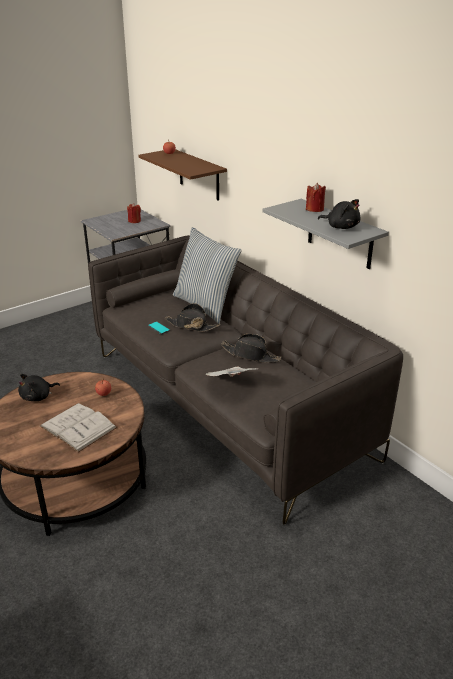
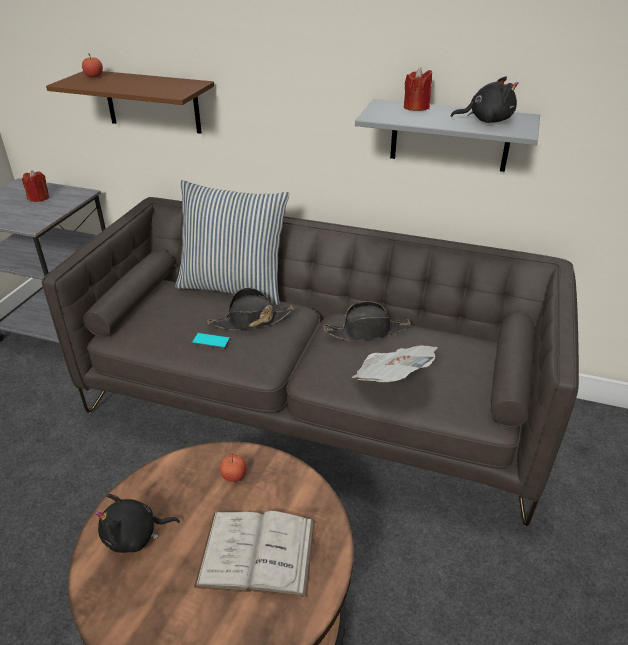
camera: 35 degrees left, 5 degrees up
black plush toy [18,374,60,401] -> black plush toy turned 60 degrees clockwise [95,494,180,553]

